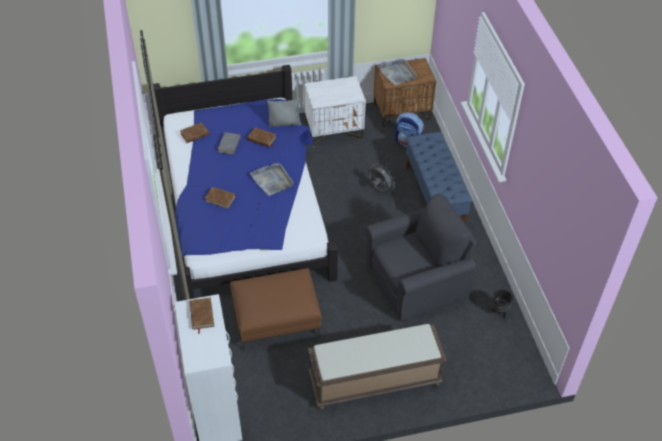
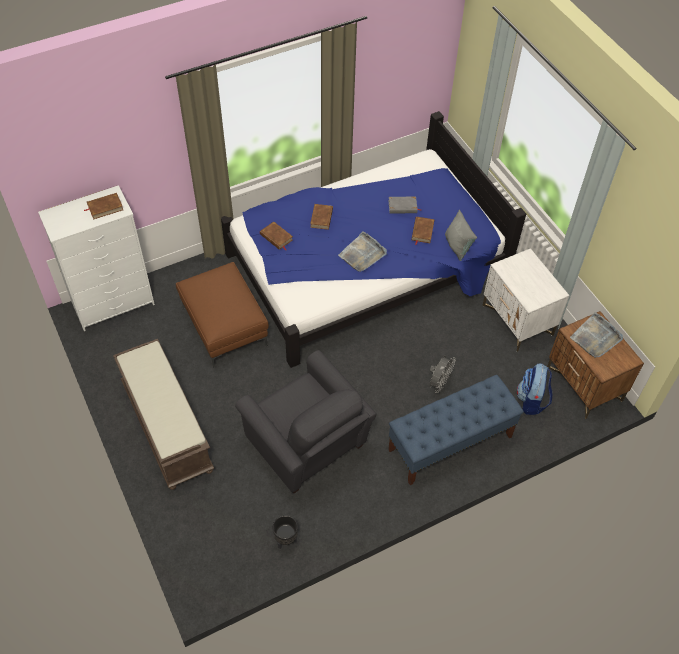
camera: 75 degrees right, 5 degrees up
brown book [180,122,212,143] -> brown book moved to [260,222,293,251]

